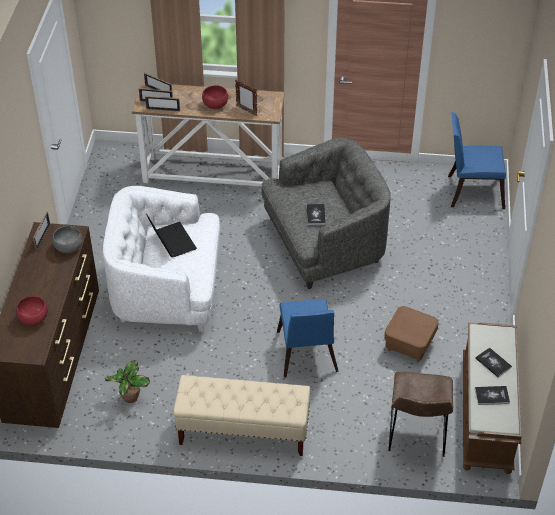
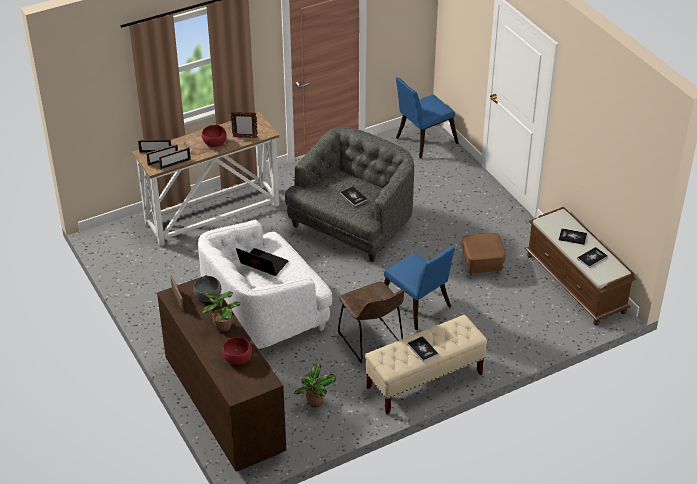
camera: 35 degrees left, 5 degrees down
brown chair [388,372,453,457] -> brown chair moved to [338,282,405,363]
none -> potted plant [202,291,241,332]
none -> book [407,336,438,362]

